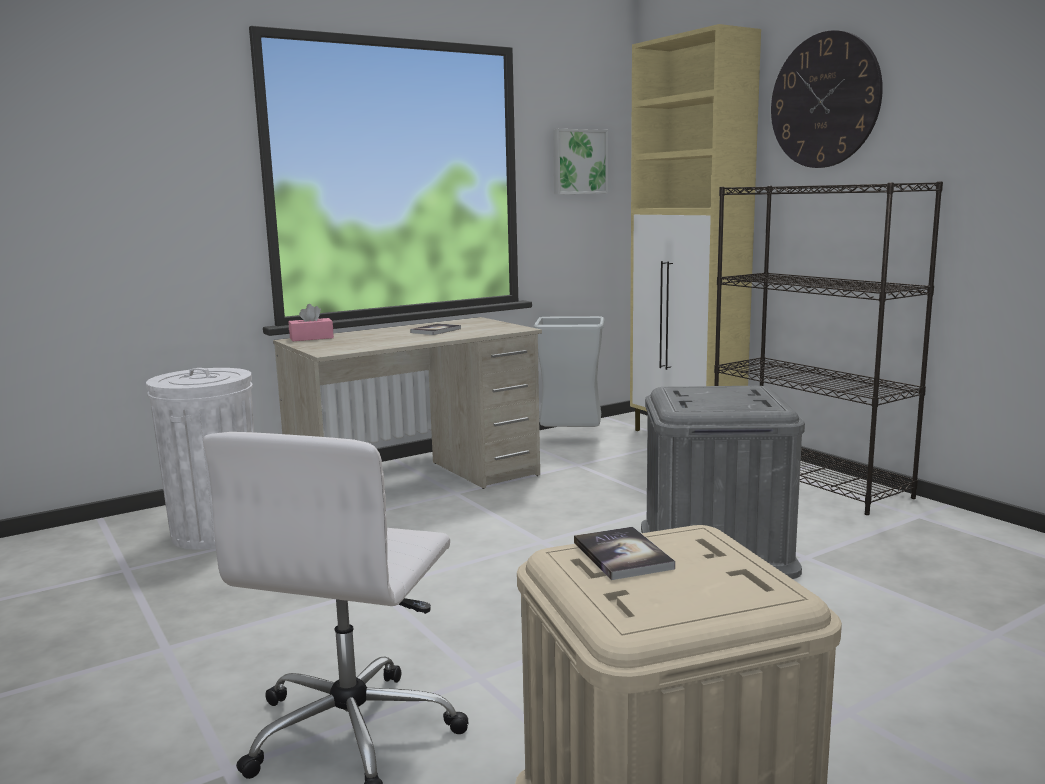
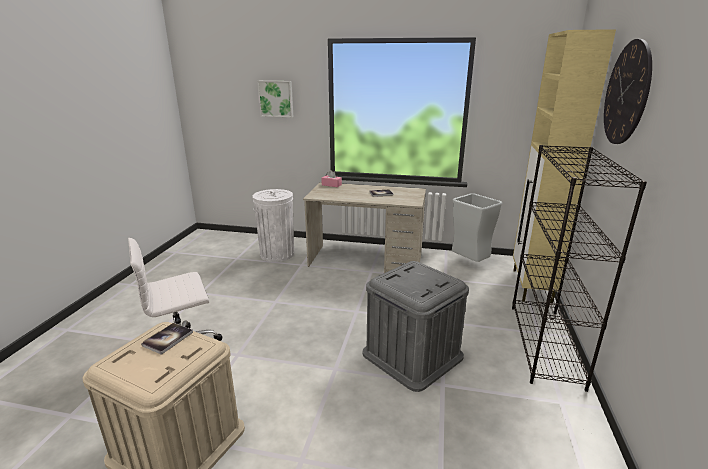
camera: 45 degrees right, 10 degrees up
picture [553,129,608,195] -> picture moved to [257,81,293,117]

